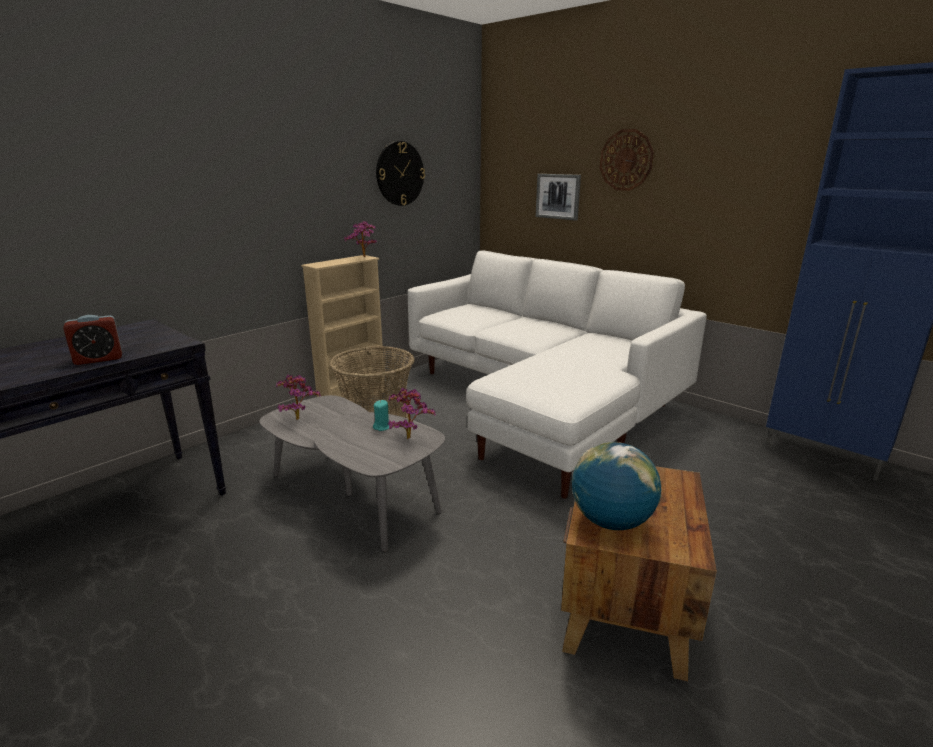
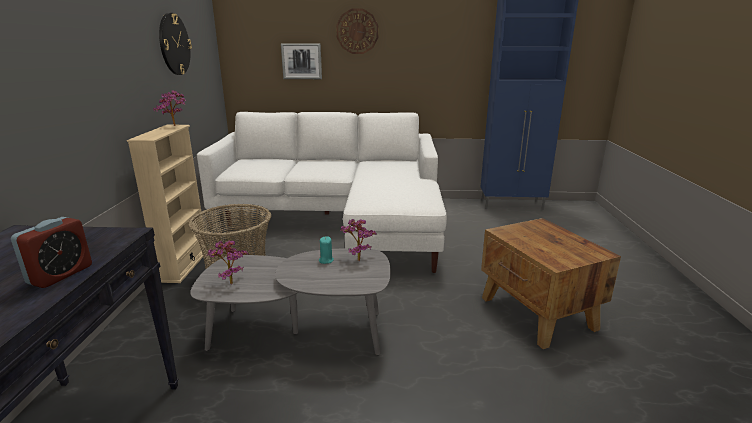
camera: 40 degrees left, 0 degrees up
globe [572,442,662,530] -> none

